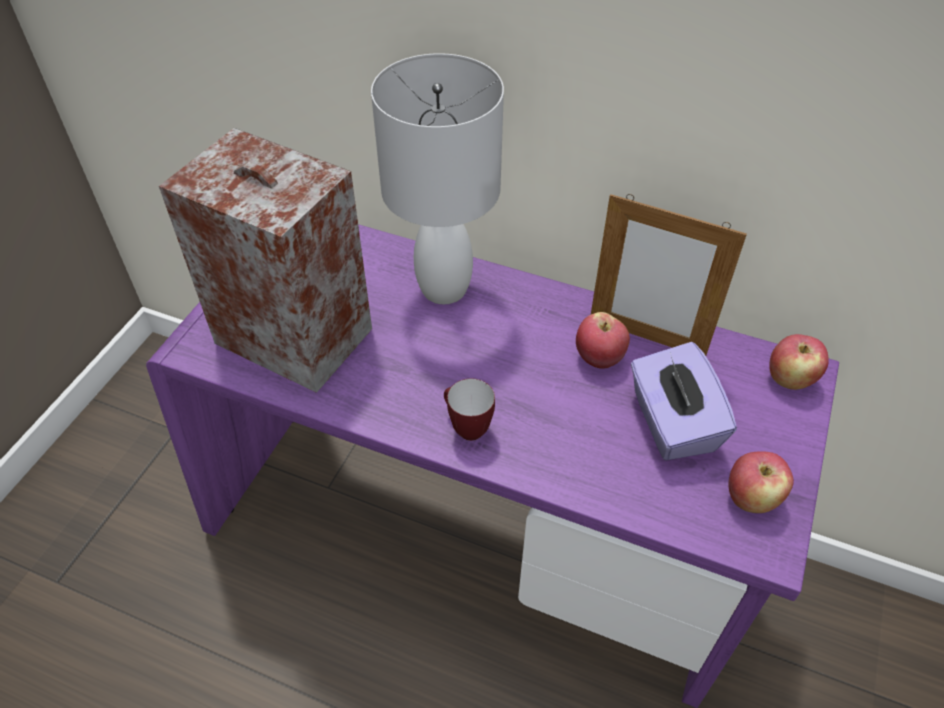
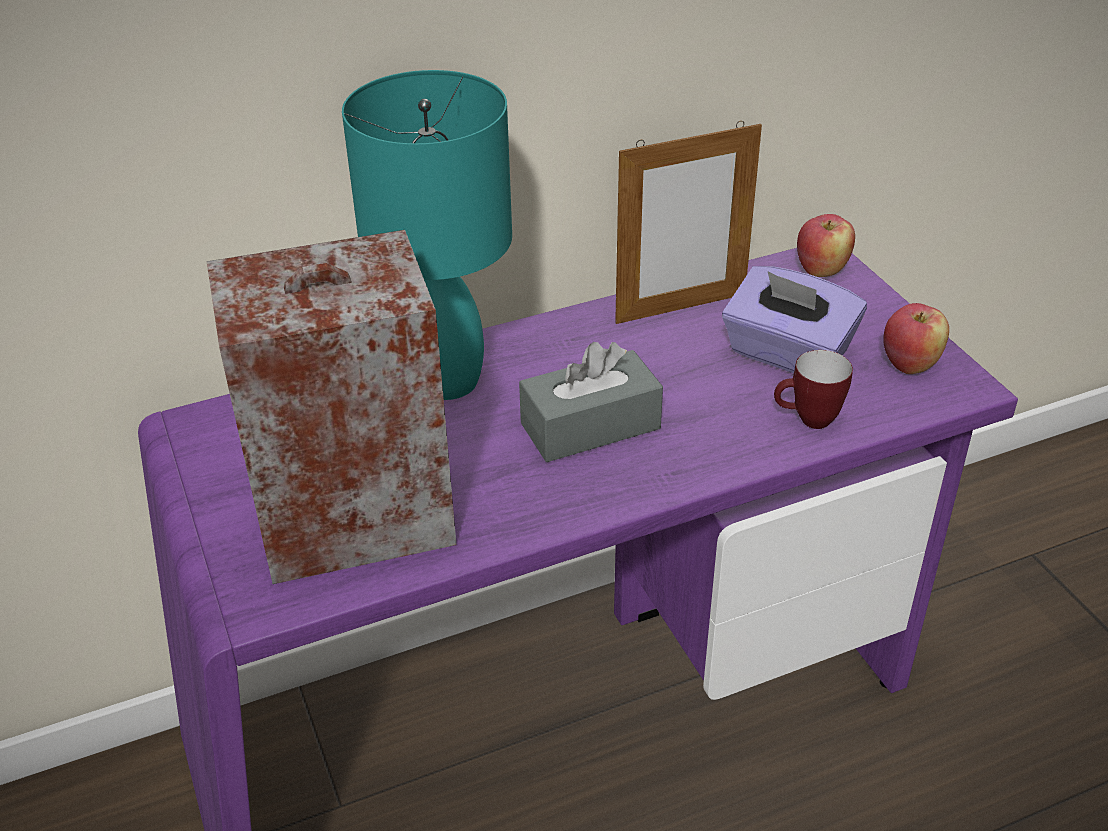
camera: 45 degrees left, 10 degrees down
white table lamp [371,53,504,304] -> turquoise table lamp [342,70,512,400]
mug [444,379,495,441] -> mug moved to [774,350,853,429]
apple [576,312,630,368] -> none
none -> grey tissue box [519,342,663,462]

